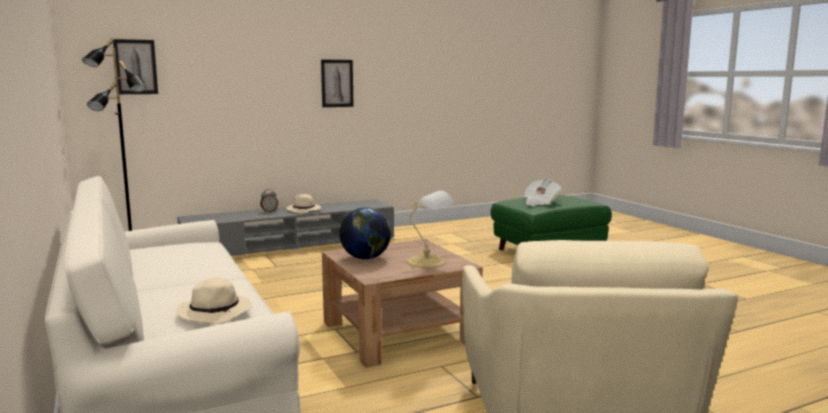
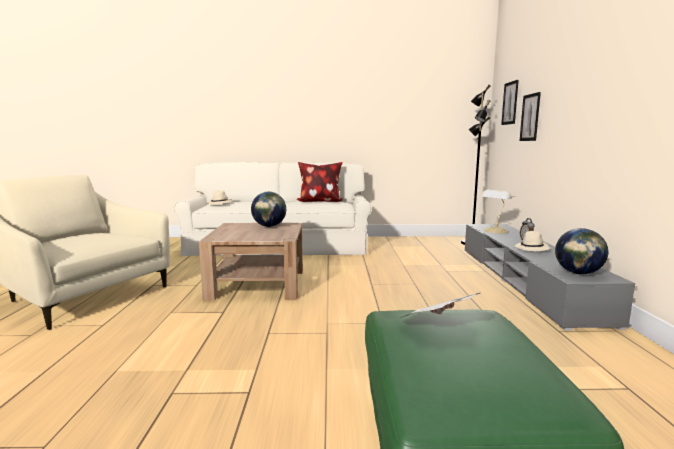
camera: 115 degrees right, 0 degrees up
picture [321,59,354,107] -> picture moved to [520,92,541,141]
table lamp [407,191,454,268] -> table lamp moved to [481,190,516,233]
none -> pillow [297,162,343,202]
none -> globe [555,228,608,275]

